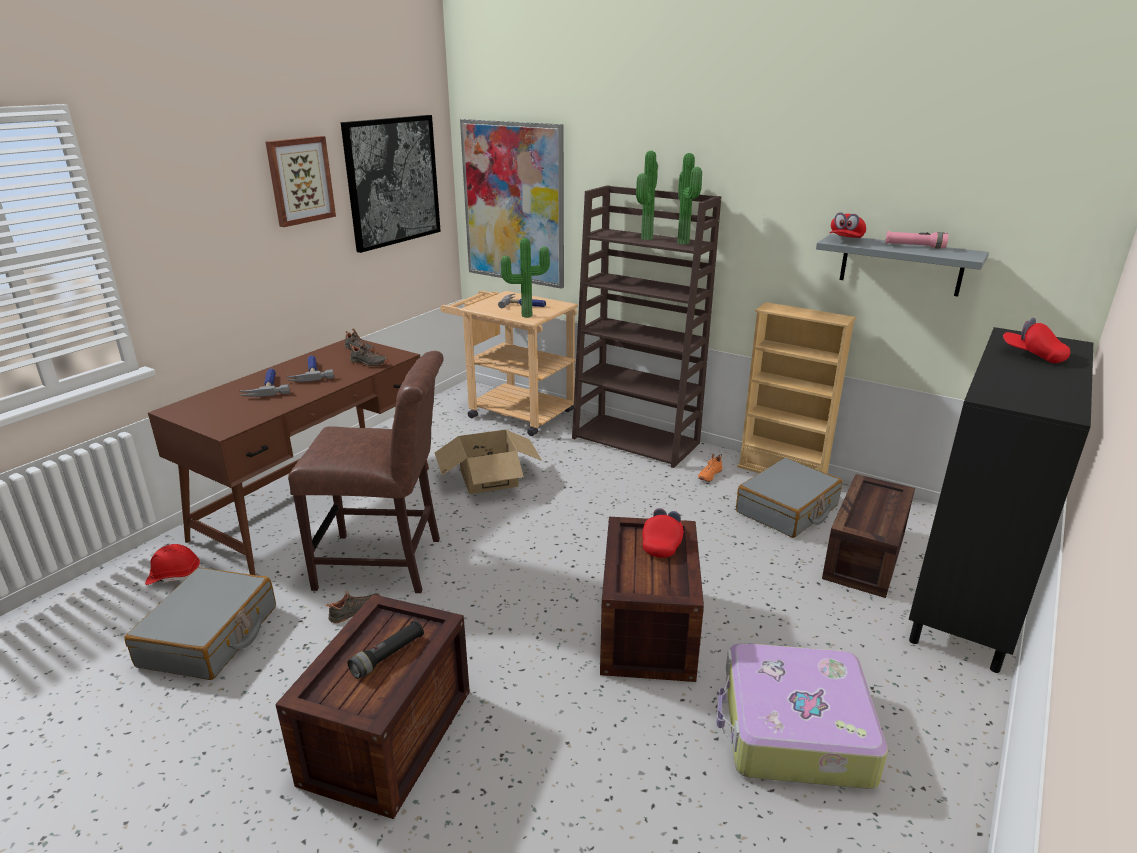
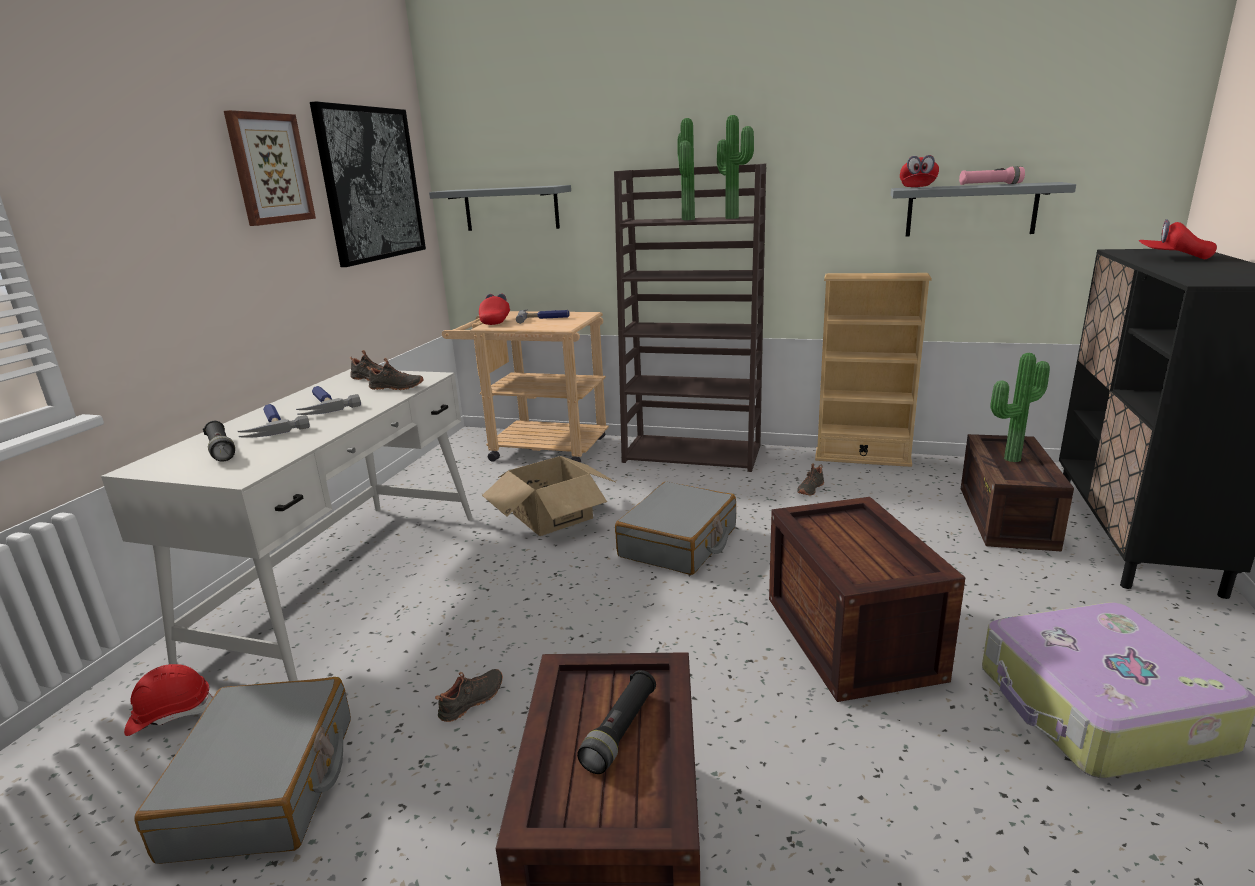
camera: 15 degrees left, 5 degrees down
brown desk [148,339,429,575] -> white desk [101,369,473,681]
brown chair [288,351,444,593] -> none
picture [460,119,564,289] -> grey shelf [429,185,571,231]
potted plant [501,238,550,318] -> potted plant moved to [990,353,1050,462]
red cap [642,508,684,558] -> red cap moved to [479,294,510,325]
orange shoe [698,454,722,481] -> none
grey suitcase [736,458,842,538] -> grey suitcase moved to [615,482,736,575]
none -> black flashlight [203,421,235,461]
none -> black shoe [797,463,824,496]

